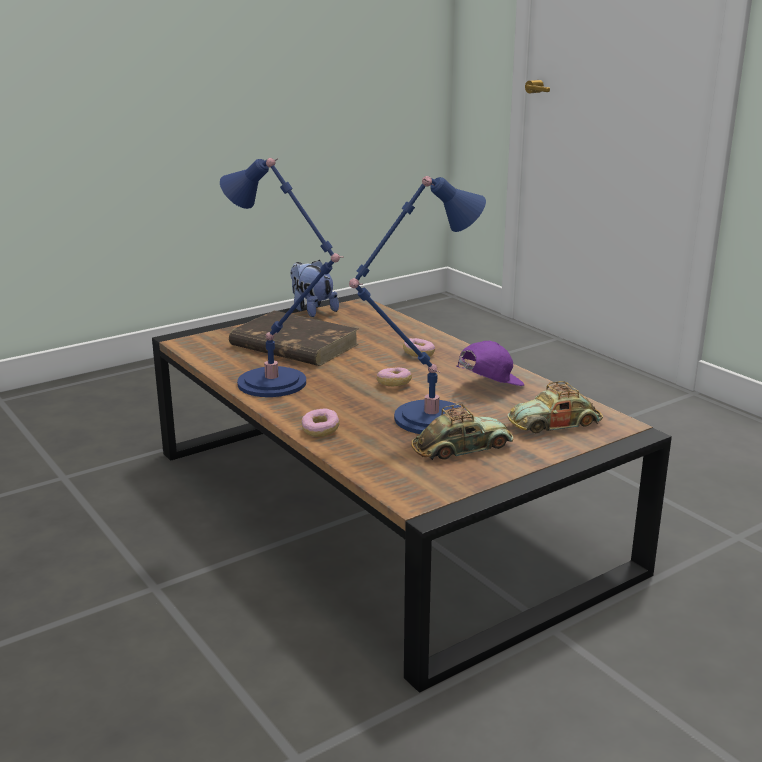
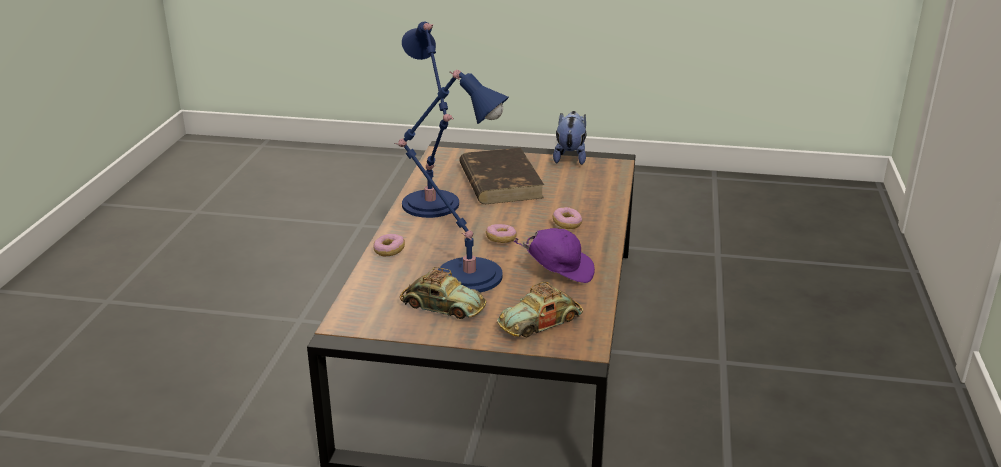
camera: 45 degrees right, 5 degrees up
toy car [507,381,603,433] -> toy car turned 60 degrees counterclockwise [497,282,583,337]

